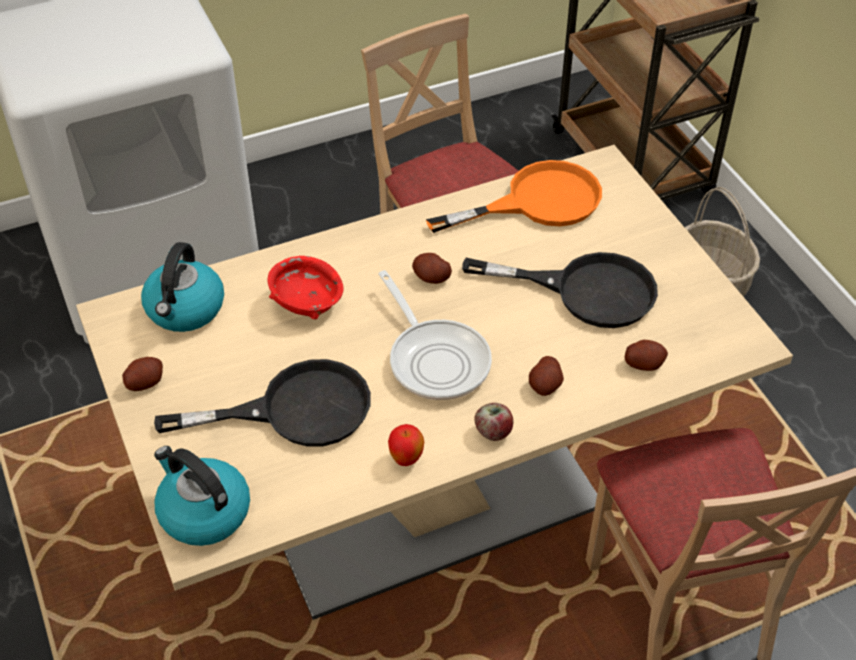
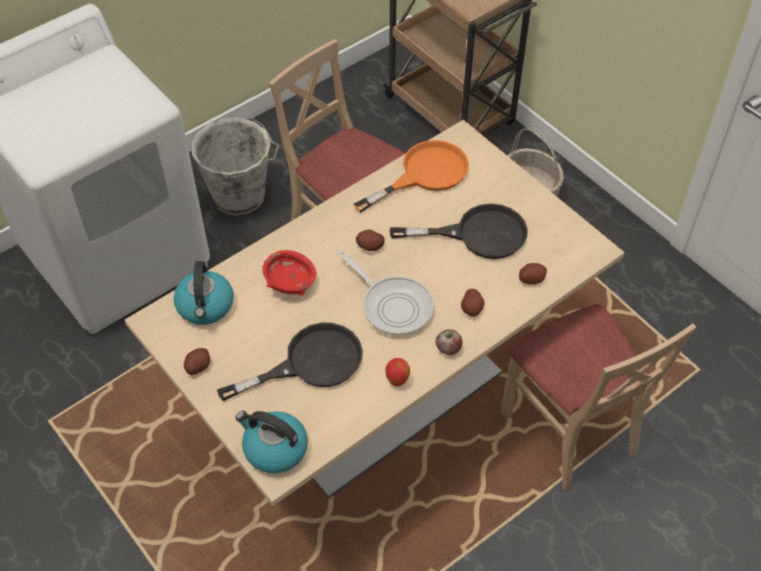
camera: 15 degrees left, 5 degrees up
none -> grey bucket [192,118,280,216]

